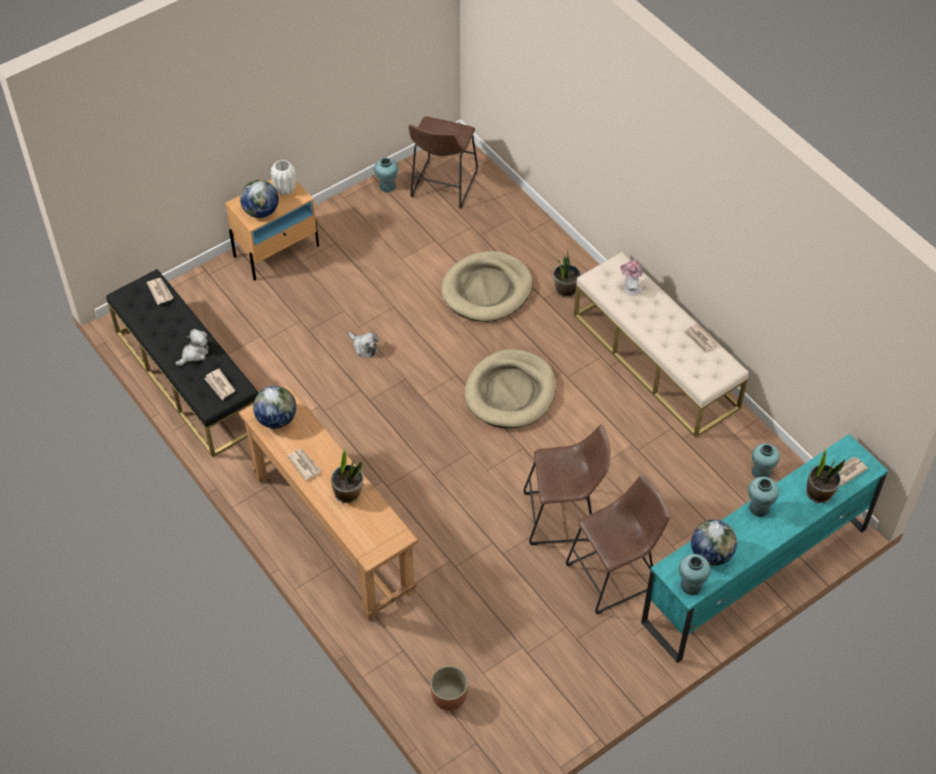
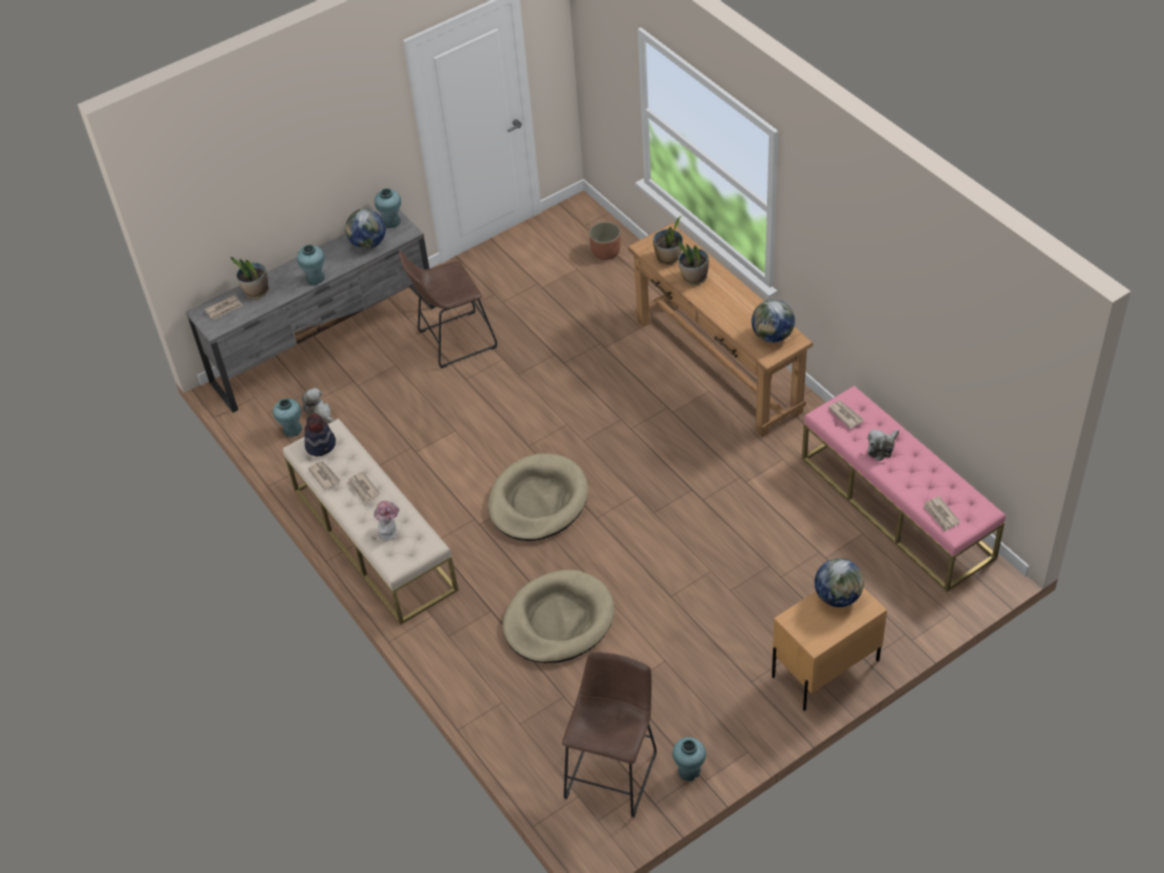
camera: 175 degrees left, 5 degrees down
black bench [106,269,258,457] -> pink bench [802,386,1006,591]
white vase [271,160,296,196] -> none
newspaper [287,449,321,481] -> newspaper moved to [347,471,380,504]
plush toy [349,332,379,358] -> plush toy moved to [302,388,334,423]
brown stool [523,424,611,545] -> none
potted plant [554,251,581,298] -> potted plant moved to [653,216,683,265]
turquoise tv stand [641,434,888,663] -> grey tv stand [186,210,435,413]
none -> hat [304,413,336,456]

